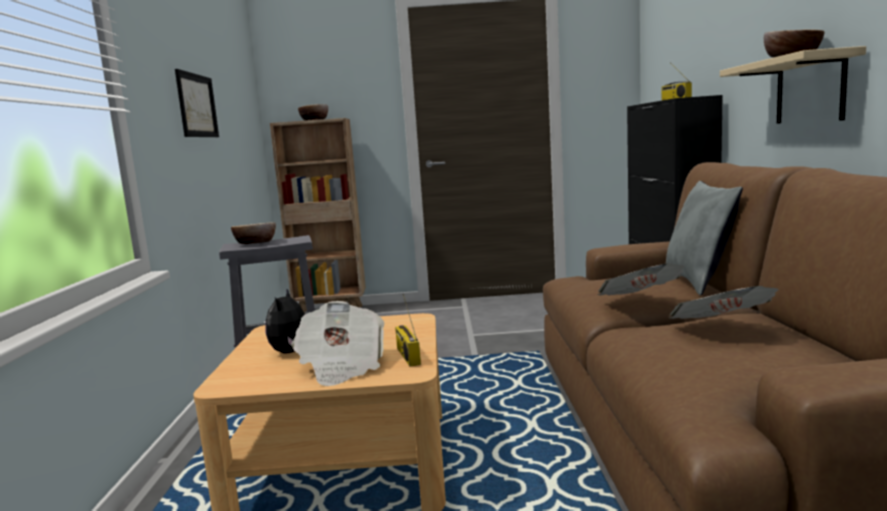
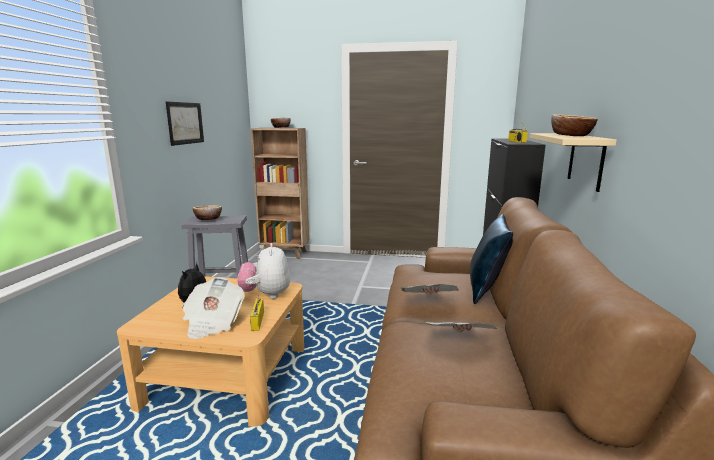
camera: 10 degrees right, 5 degrees up
grey pillow [666,181,743,295] -> blue pillow [470,214,513,304]
none -> plush toy [237,243,290,299]

